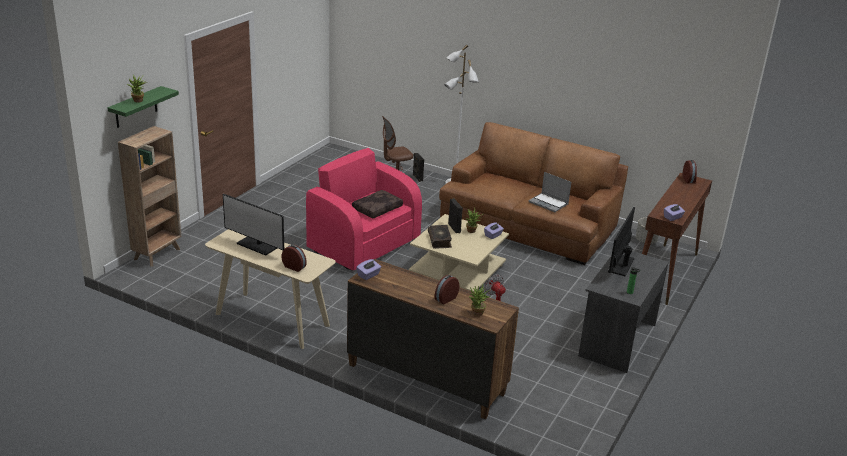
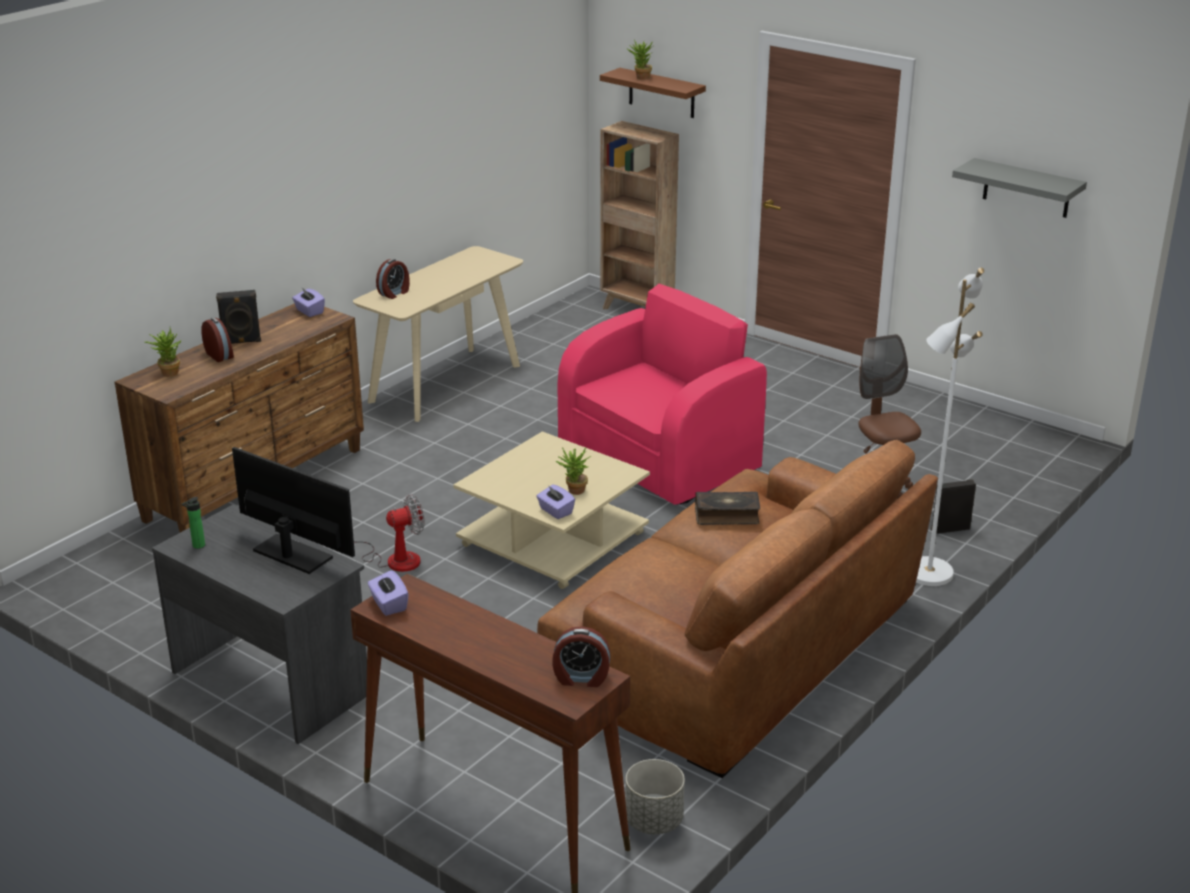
camera: 100 degrees right, 0 degrees up
green shelf [107,86,179,128] -> brown shelf [600,68,706,118]
monitor [223,194,284,256] -> none
brown pillow [352,190,403,218] -> none
book [428,225,452,249] -> book moved to [695,492,760,525]
black speaker [448,198,463,233] -> black speaker moved to [216,290,261,344]
laptop [529,172,571,212] -> none
none -> grey shelf [952,158,1087,218]

